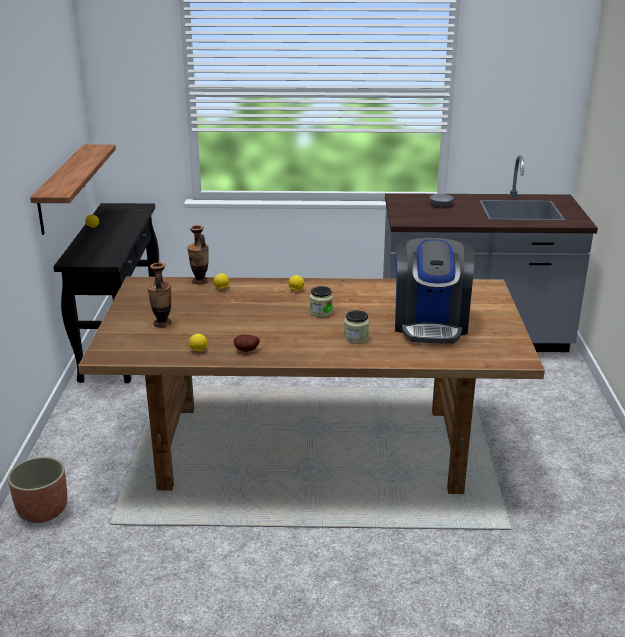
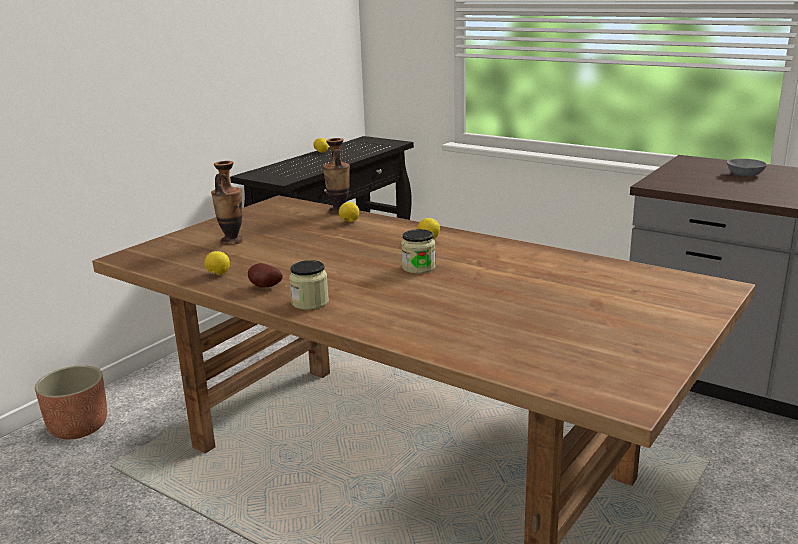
camera: 35 degrees right, 5 degrees down
shelf [30,144,116,235] -> none
jar [344,310,369,344] -> jar moved to [289,260,329,310]
coffee machine [395,238,475,344] -> none

